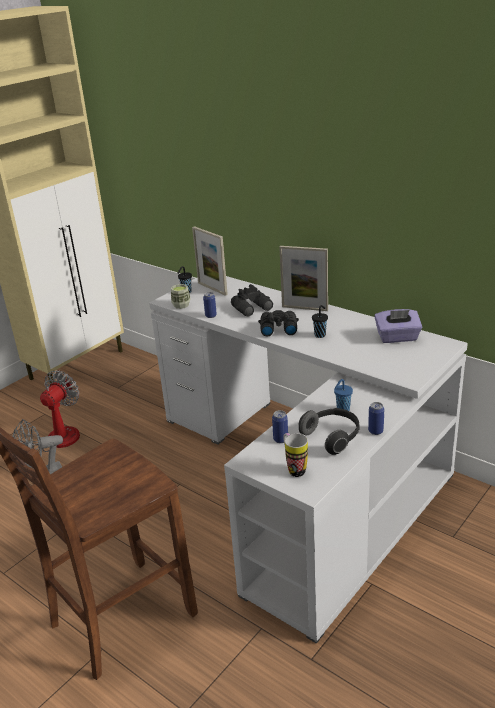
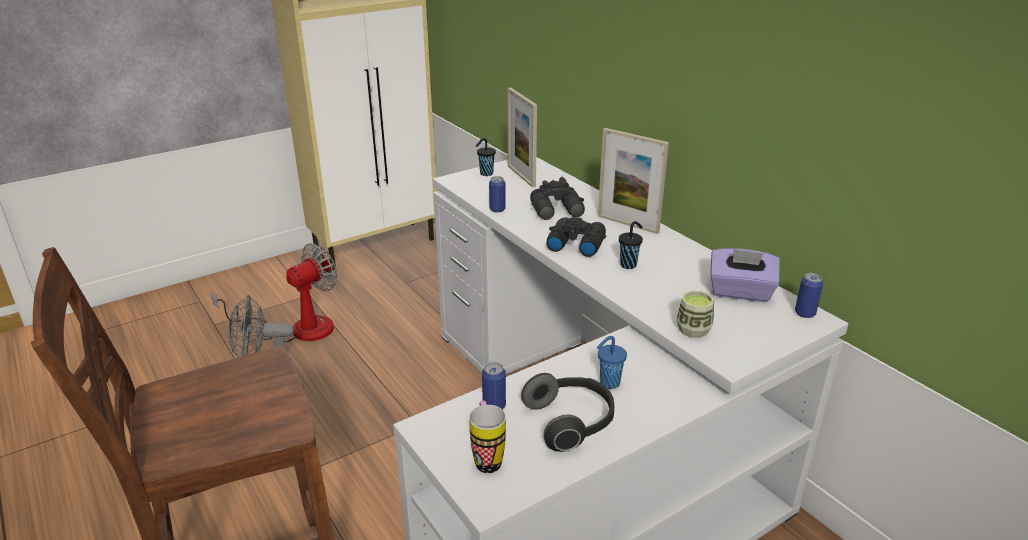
camera: 15 degrees right, 0 degrees up
cup [171,284,191,309] -> cup moved to [676,291,714,338]
can [368,402,384,435] -> can moved to [795,273,823,318]

